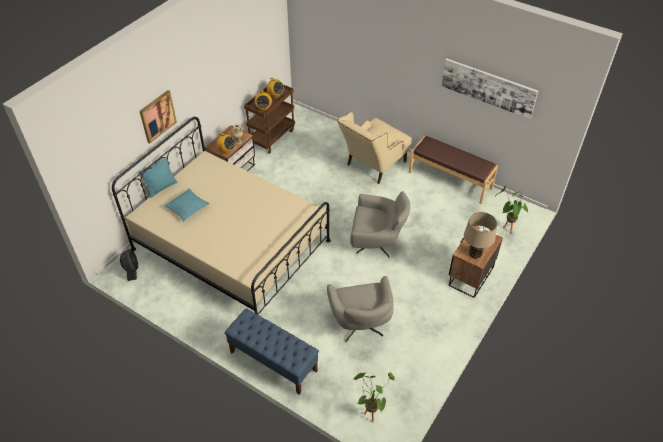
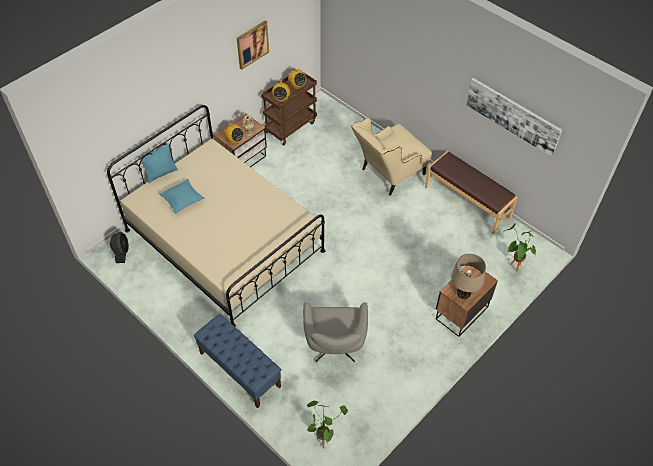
camera: 10 degrees right, 5 degrees up
picture [140,90,177,143] -> picture moved to [237,20,269,70]
grey armchair [350,191,410,258] -> none

